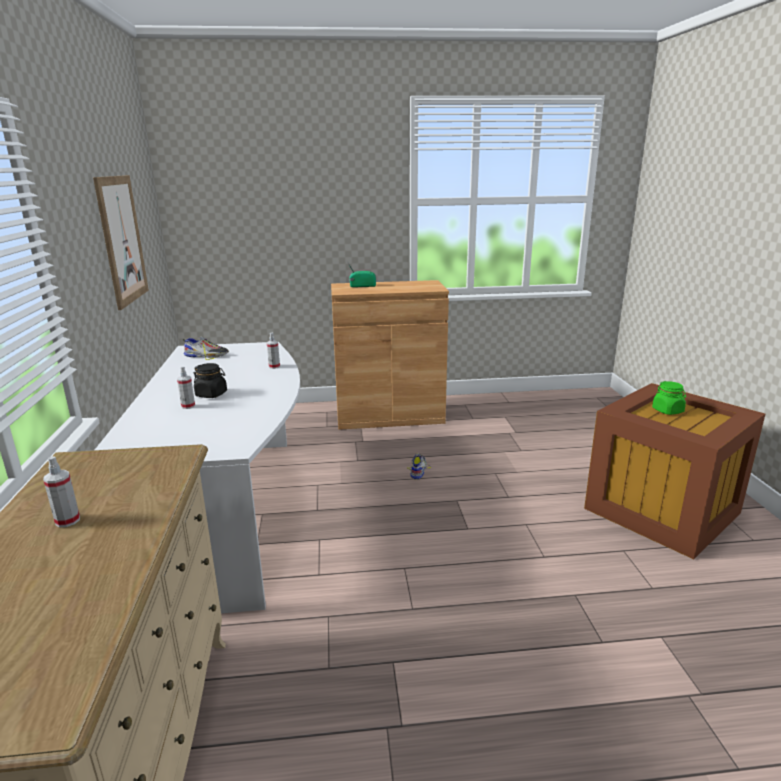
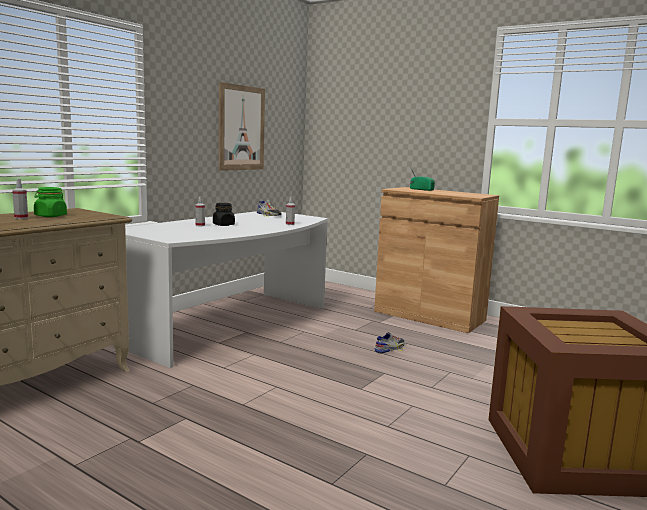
camera: 40 degrees right, 10 degrees down
green jar [652,381,686,415] -> green jar moved to [34,187,67,217]

